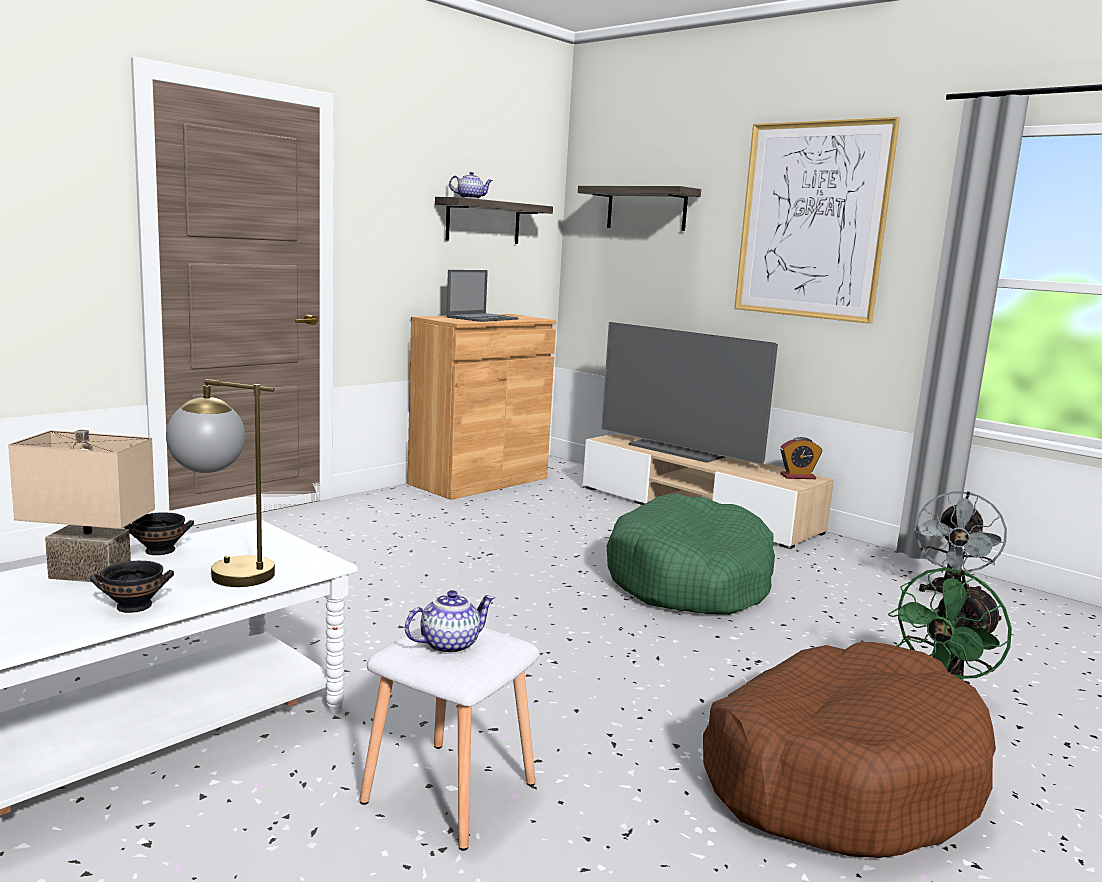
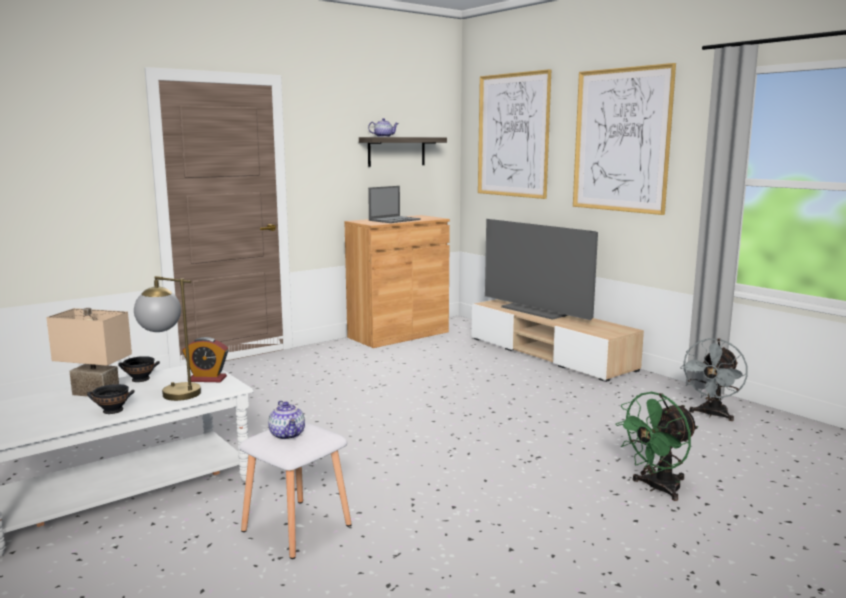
camera: 10 degrees right, 0 degrees up
teapot [405,590,495,654] -> teapot turned 90 degrees clockwise [268,401,305,440]
shelf [578,186,701,231] -> picture [478,69,551,199]
green dog bed [607,494,775,615] -> none
brown dog bed [703,642,996,858] -> none
alarm clock [780,437,823,479] -> alarm clock moved to [182,337,229,382]

